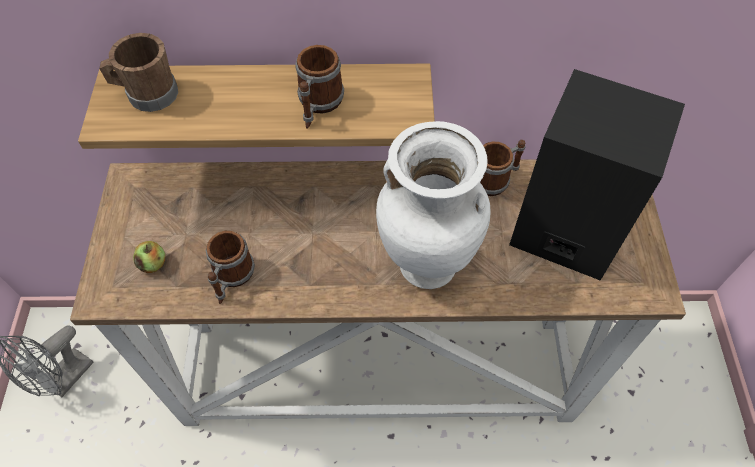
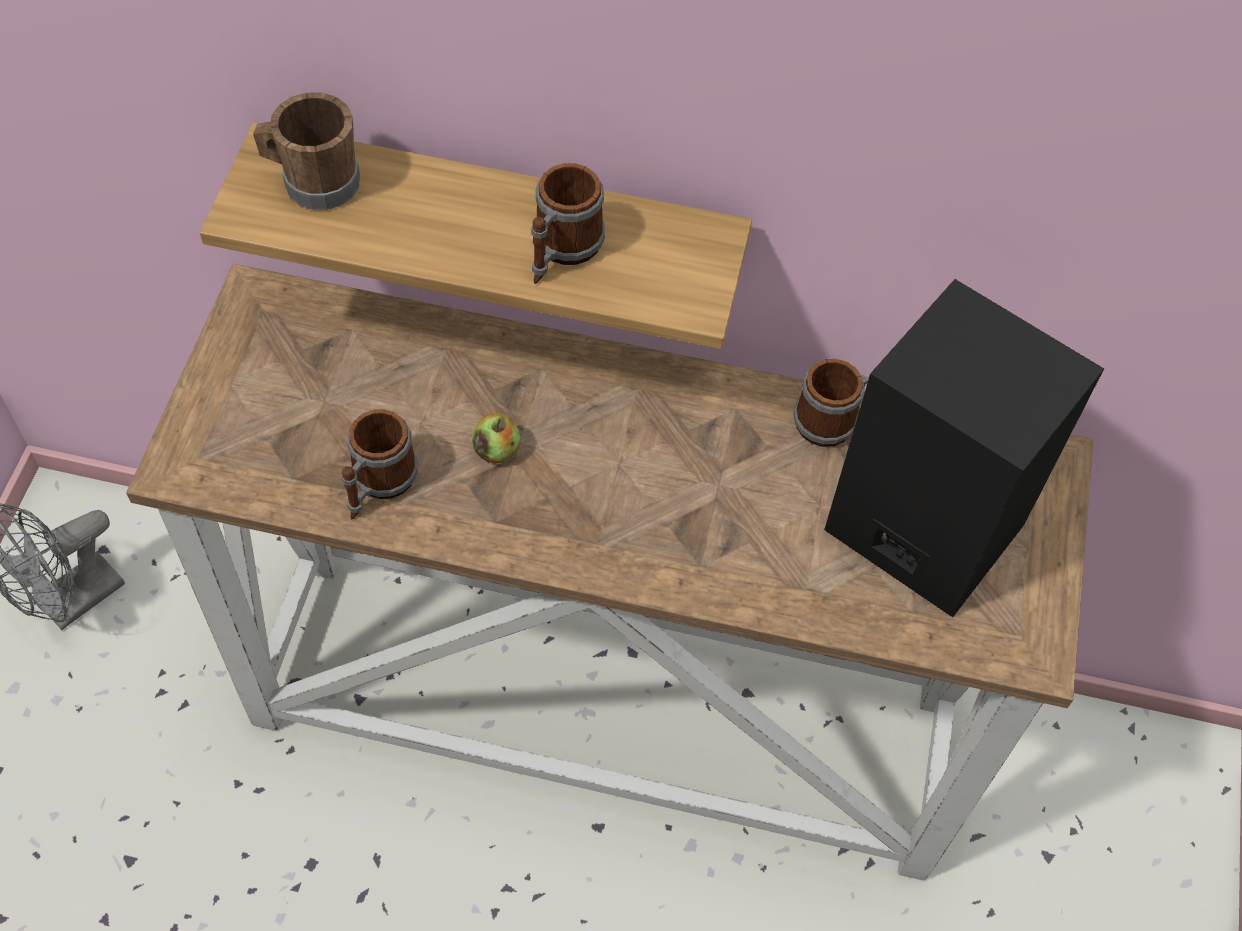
camera: 10 degrees right, 0 degrees up
apple [133,241,165,273] -> apple moved to [472,413,520,463]
white vase [376,121,491,289] -> none

